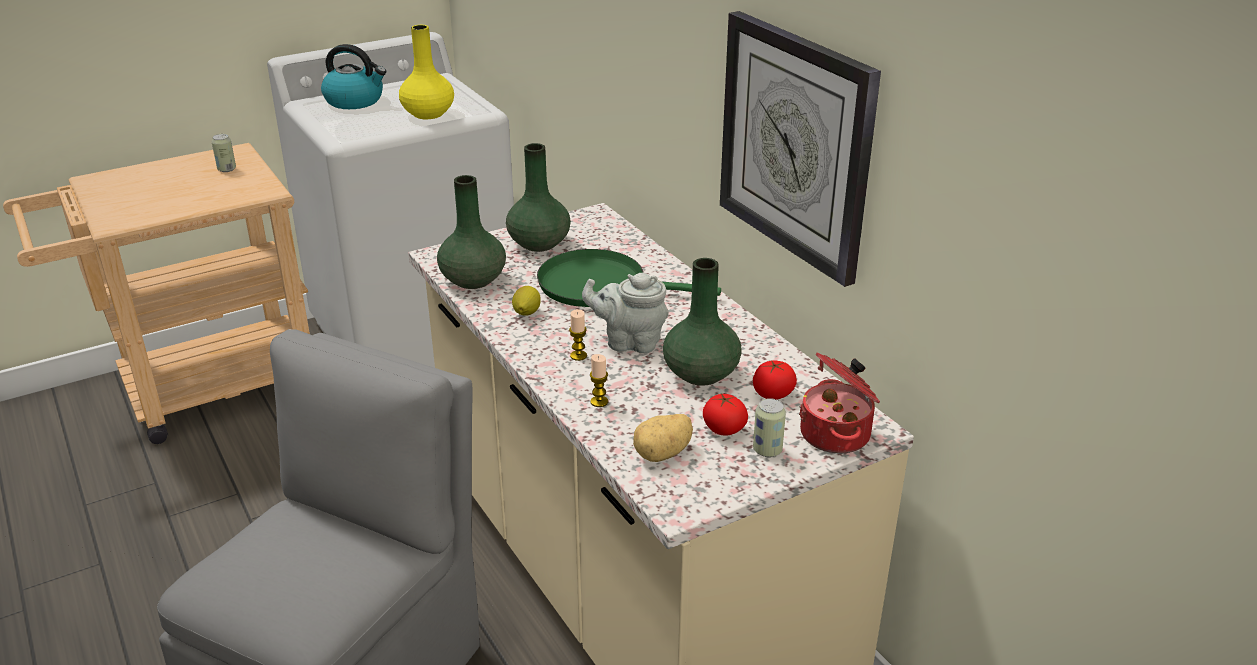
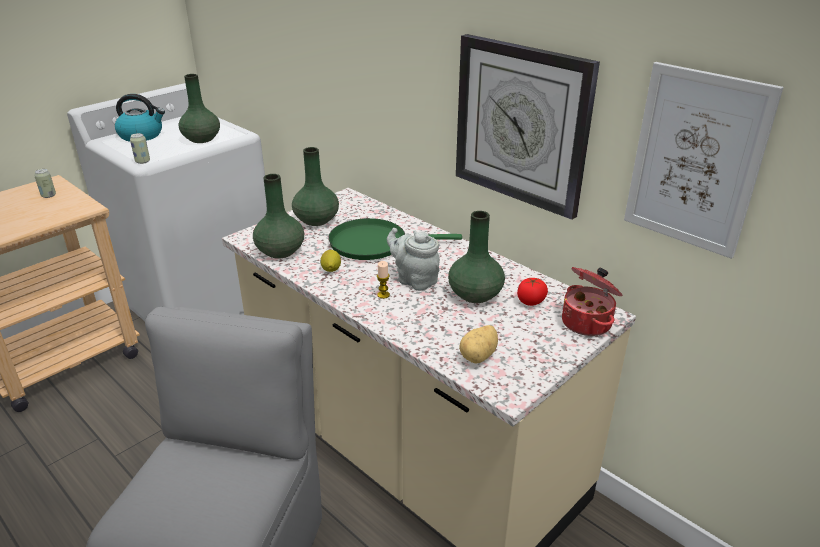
camera: 15 degrees left, 0 degrees up
yellow vase [399,25,454,119] -> green vase [179,74,220,143]
grey teapot [582,273,669,354] -> grey teapot turned 45 degrees clockwise [387,228,440,291]
candle [590,354,608,407] -> none
tomato [703,393,748,436] -> none
can [753,398,786,457] -> can moved to [130,133,150,164]
none -> picture [624,62,783,259]

